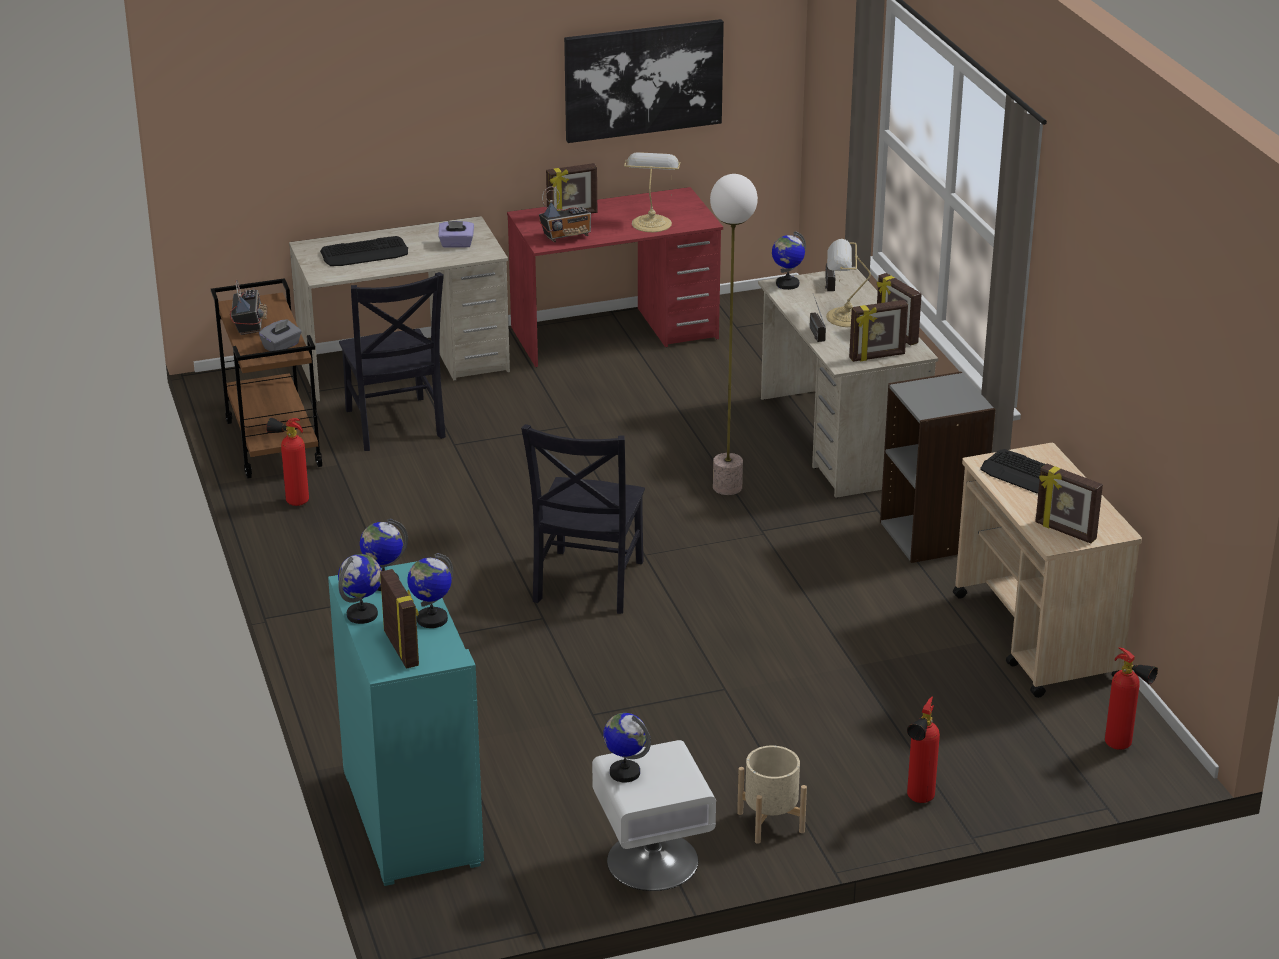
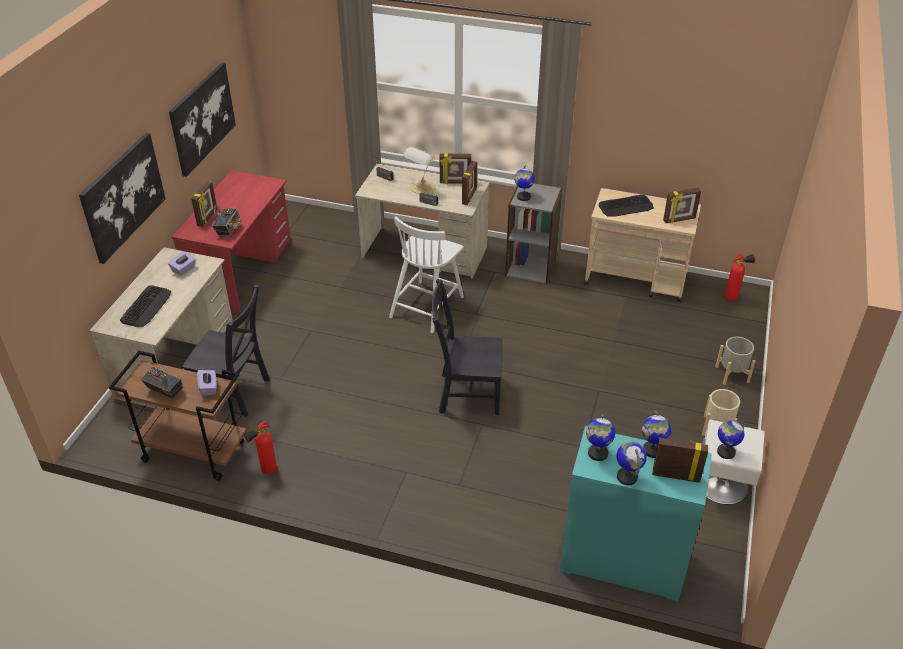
camera: 55 degrees left, 10 degrees up
grey tissue box [259,319,302,351] -> purple tissue box [197,370,217,396]
black chair [521,424,645,614] -> black chair turned 135 degrees clockwise [432,279,503,415]
table lamp [624,152,681,232] -> none
floor lamp [710,174,758,495] -> white chair [389,216,464,333]
globe [772,231,806,290] -> globe moved to [515,165,535,201]
fire extinguisher [907,697,940,803] -> grey planter [715,337,756,385]
none -> picture [79,133,166,264]

